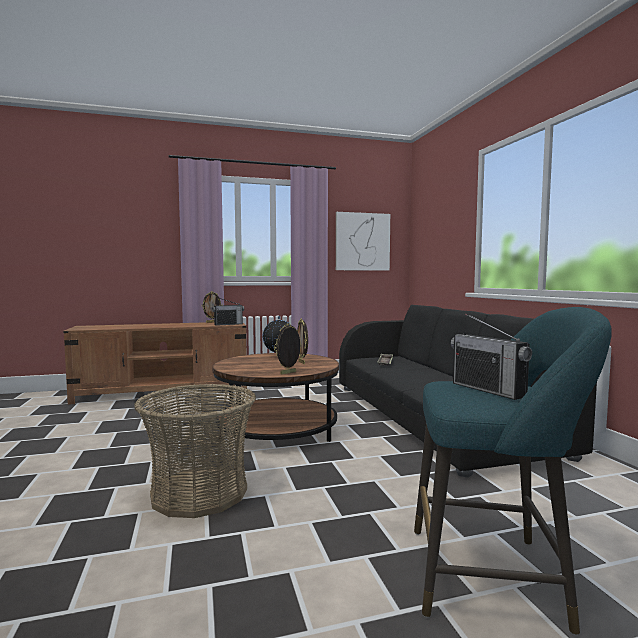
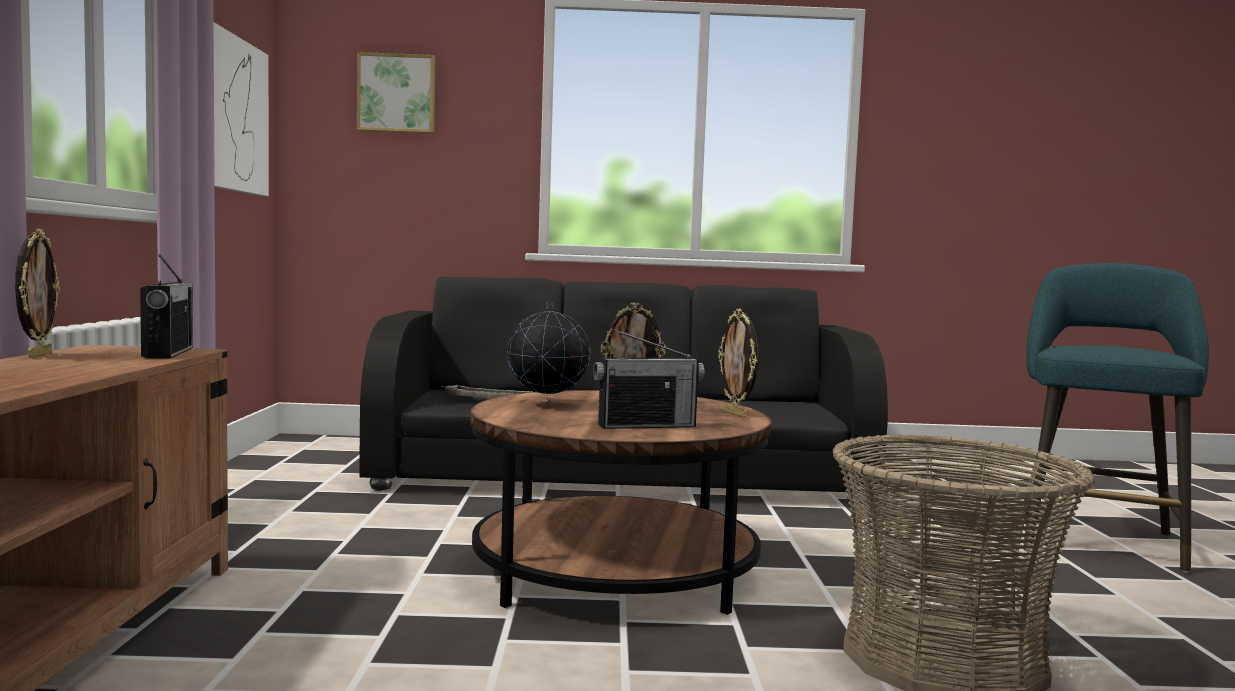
camera: 75 degrees left, 0 degrees up
radio [451,314,532,400] -> radio moved to [594,329,705,429]
none -> picture [357,52,435,134]

